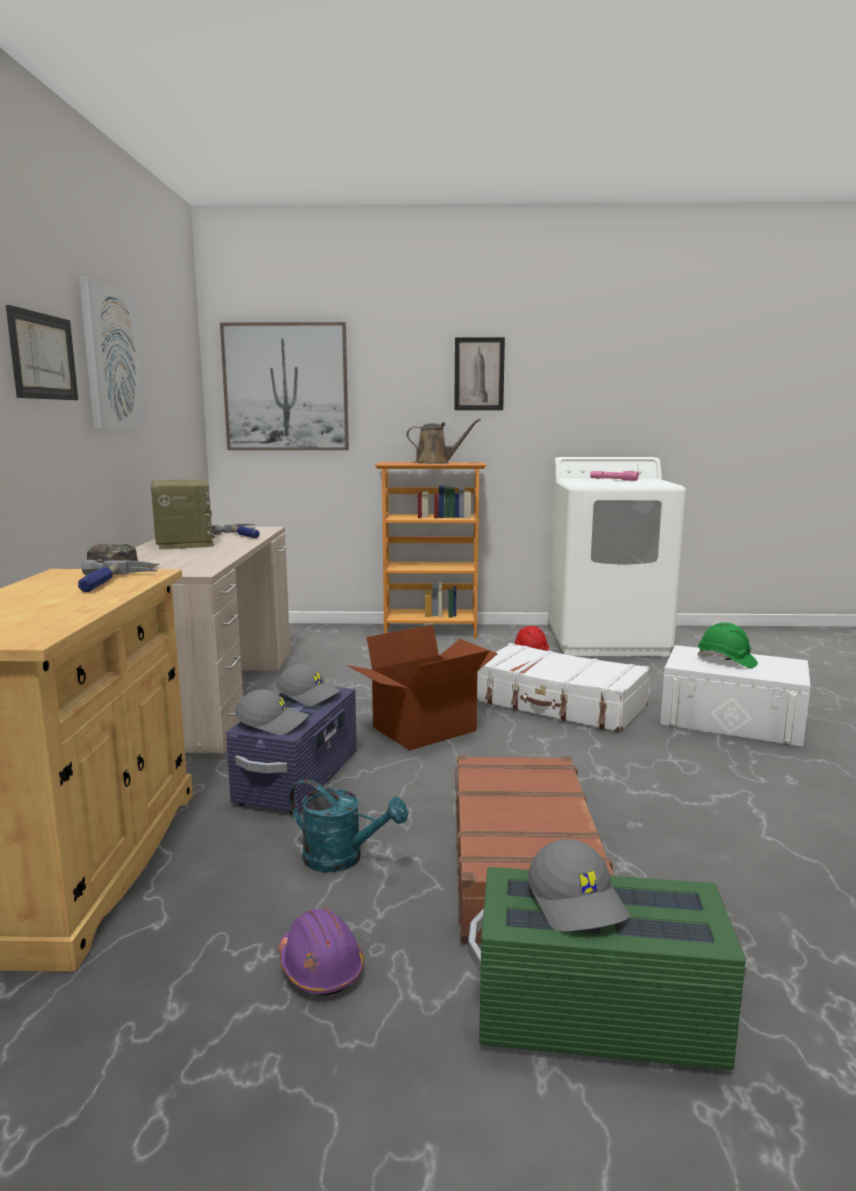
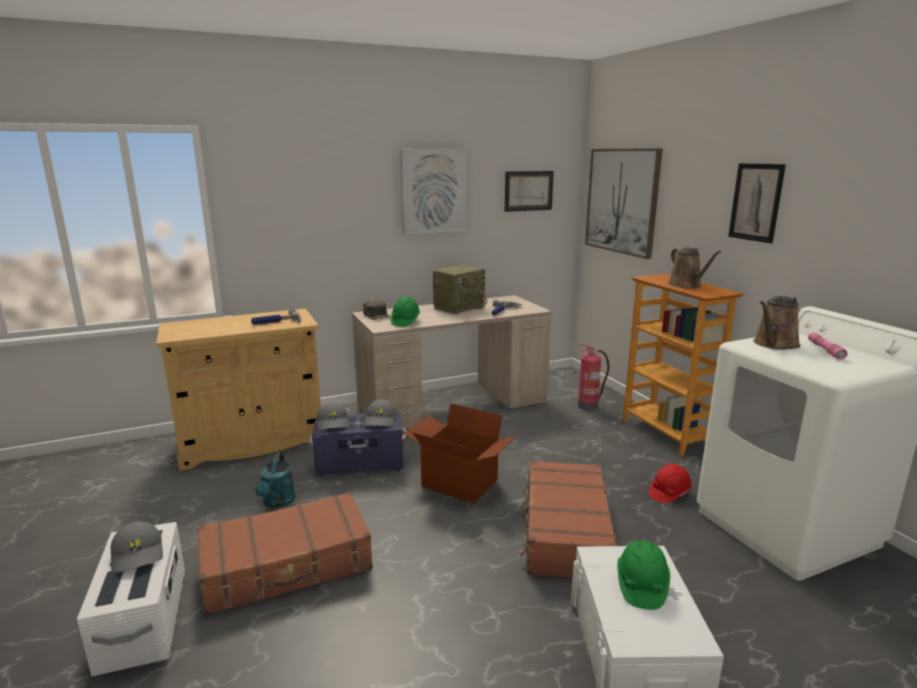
camera: 65 degrees right, 5 degrees up
picture [6,305,78,400] -> picture moved to [505,171,554,212]
purple hard hat [279,908,364,995] -> none
green storage box [468,867,746,1070] -> white storage box [77,522,185,676]
white suitcase [477,643,650,733] -> brown suitcase [520,460,617,578]
grey cap [528,839,630,932] -> grey cap turned 75 degrees counterclockwise [111,521,163,573]
none -> green hard hat [391,297,420,327]
none -> fire extinguisher [578,344,609,410]
none -> brown watering can [753,296,800,350]

